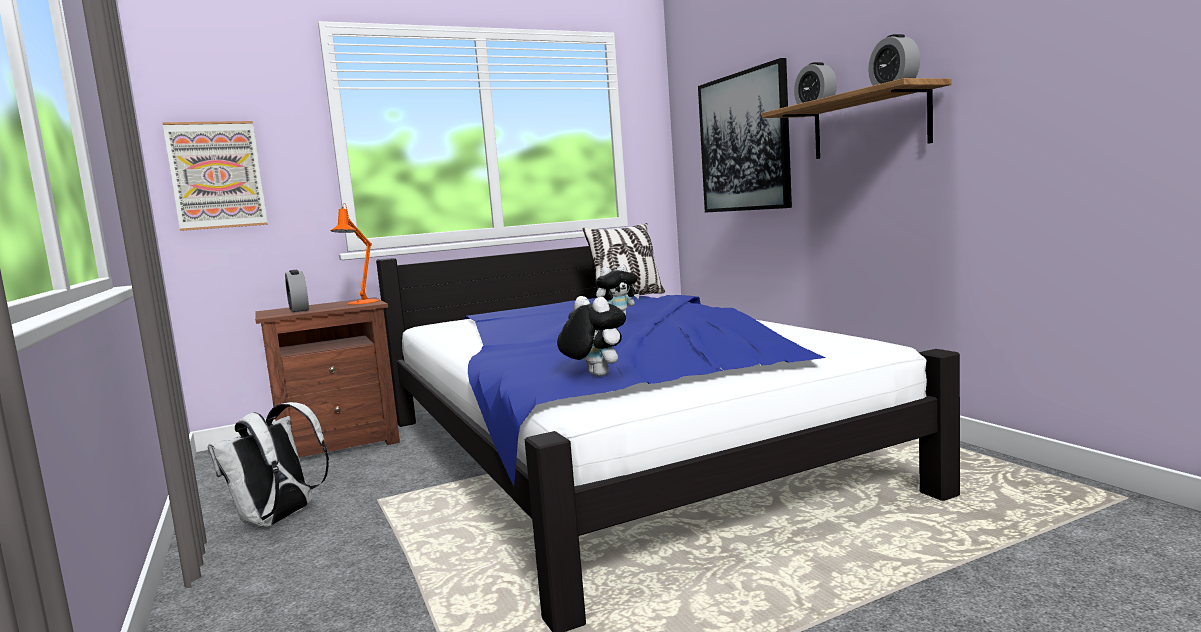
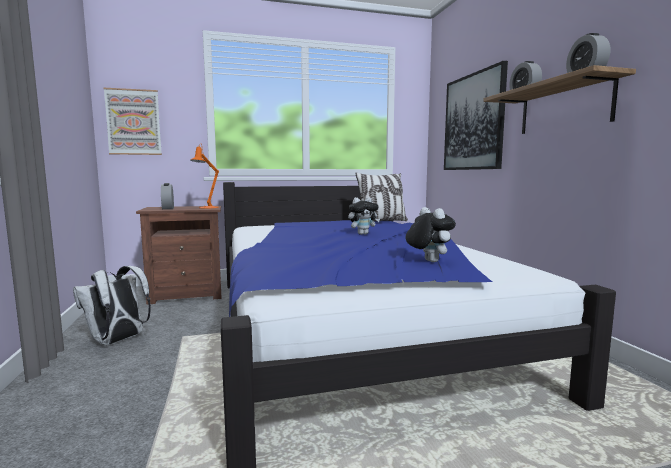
camera: 10 degrees right, 0 degrees up
plush toy [557,296,626,376] -> plush toy moved to [406,207,456,262]

